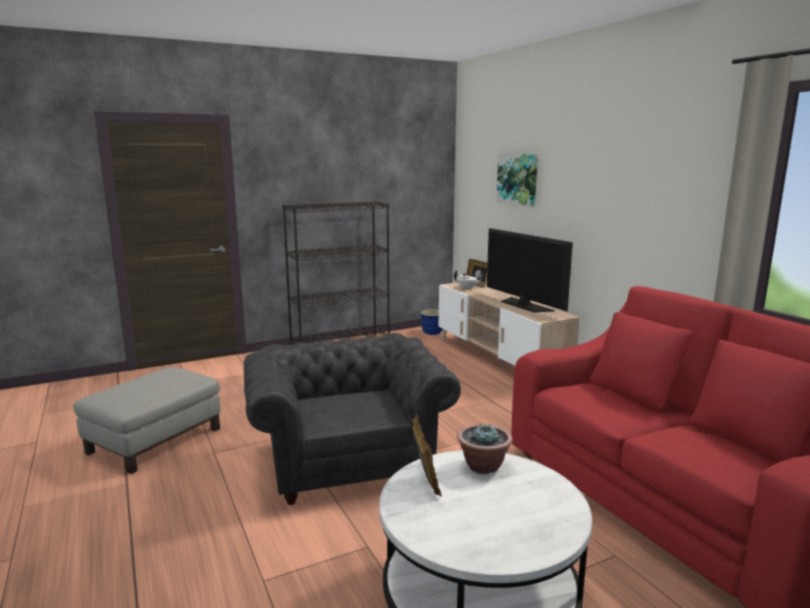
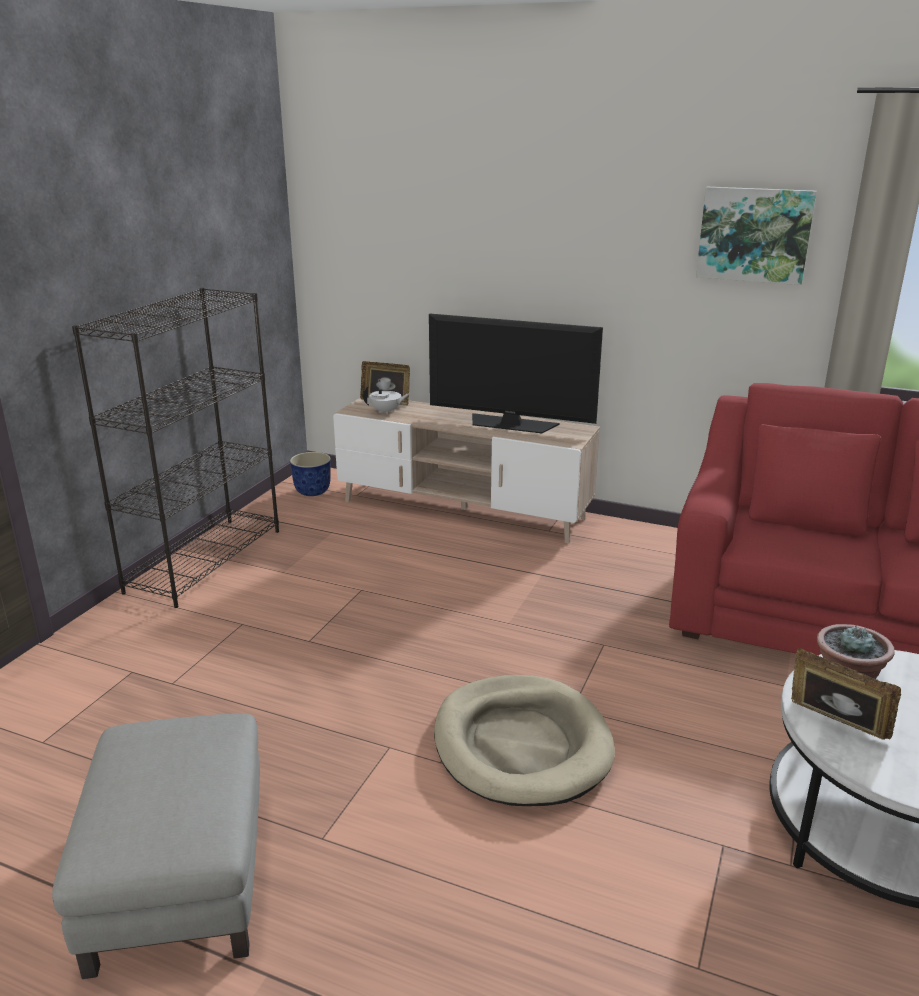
camera: 40 degrees left, 10 degrees up
grey armchair [244,333,461,505] -> beige dog bed [434,675,615,806]
picture [496,154,538,207] -> picture moved to [696,187,817,285]

